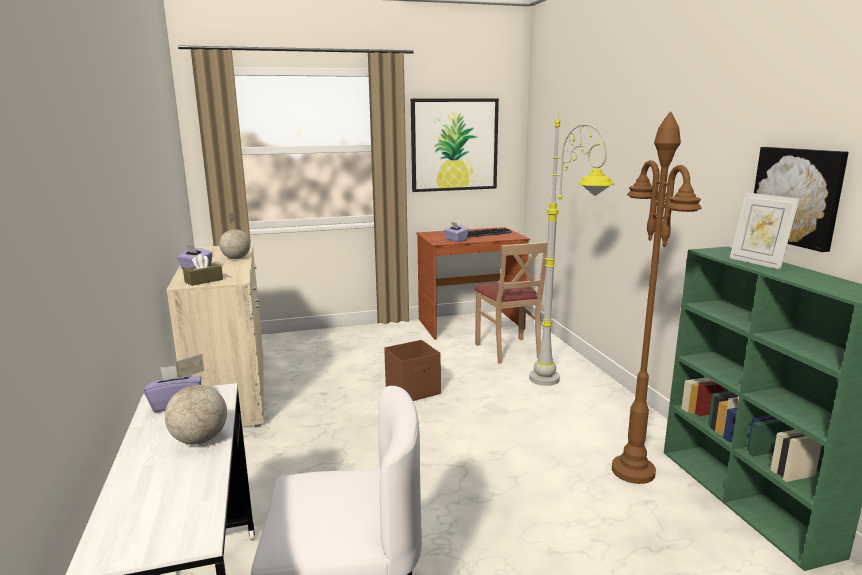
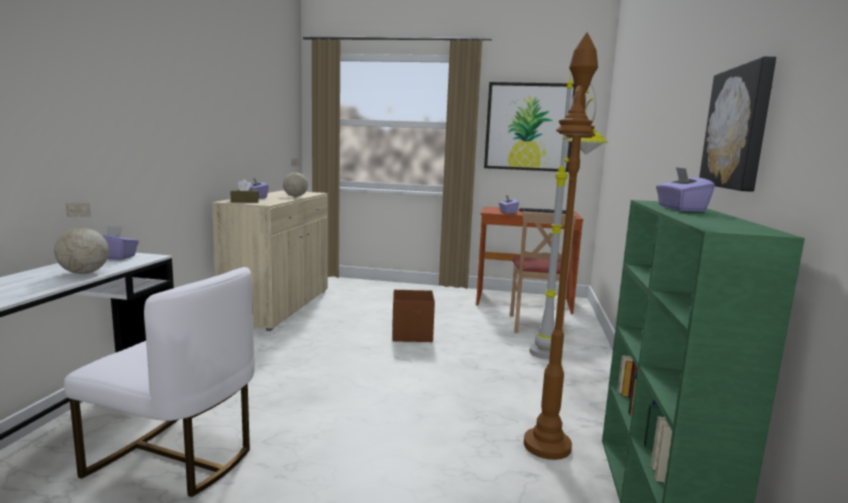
camera: 25 degrees right, 5 degrees down
picture frame [730,192,799,270] -> purple tissue box [656,167,715,211]

